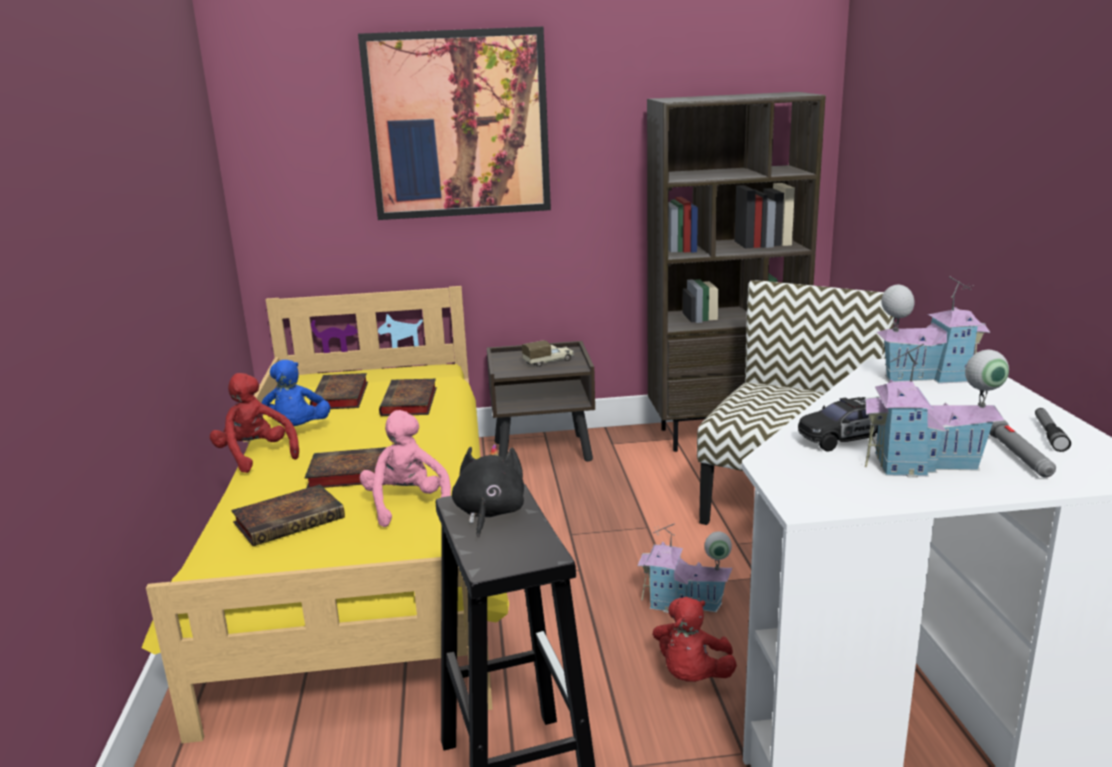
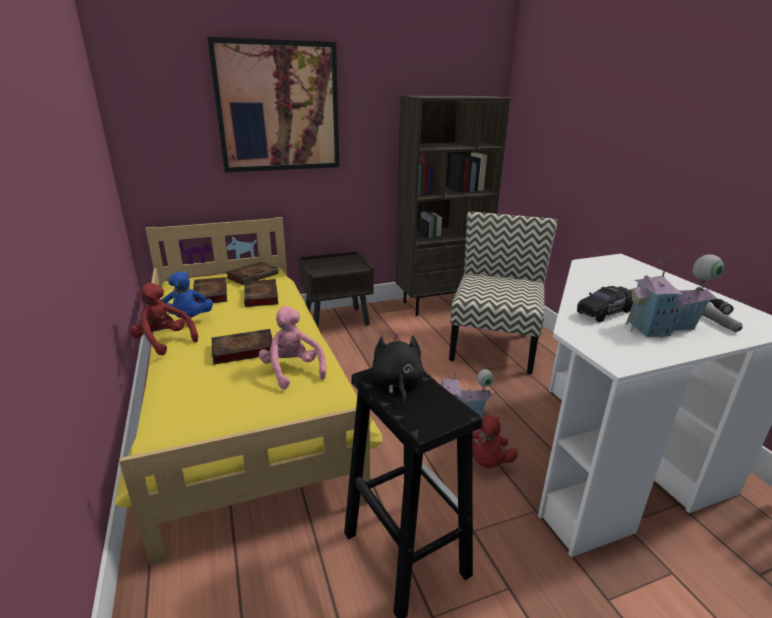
camera: 15 degrees left, 5 degrees up
book [231,485,345,546] -> book moved to [225,262,279,285]
toy truck [522,340,574,367] -> none
toy house [877,276,990,384] -> none

